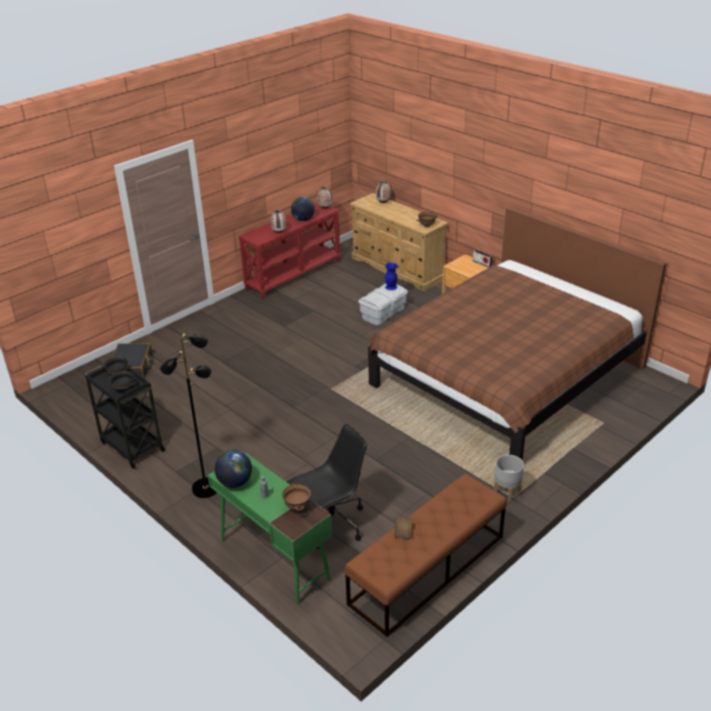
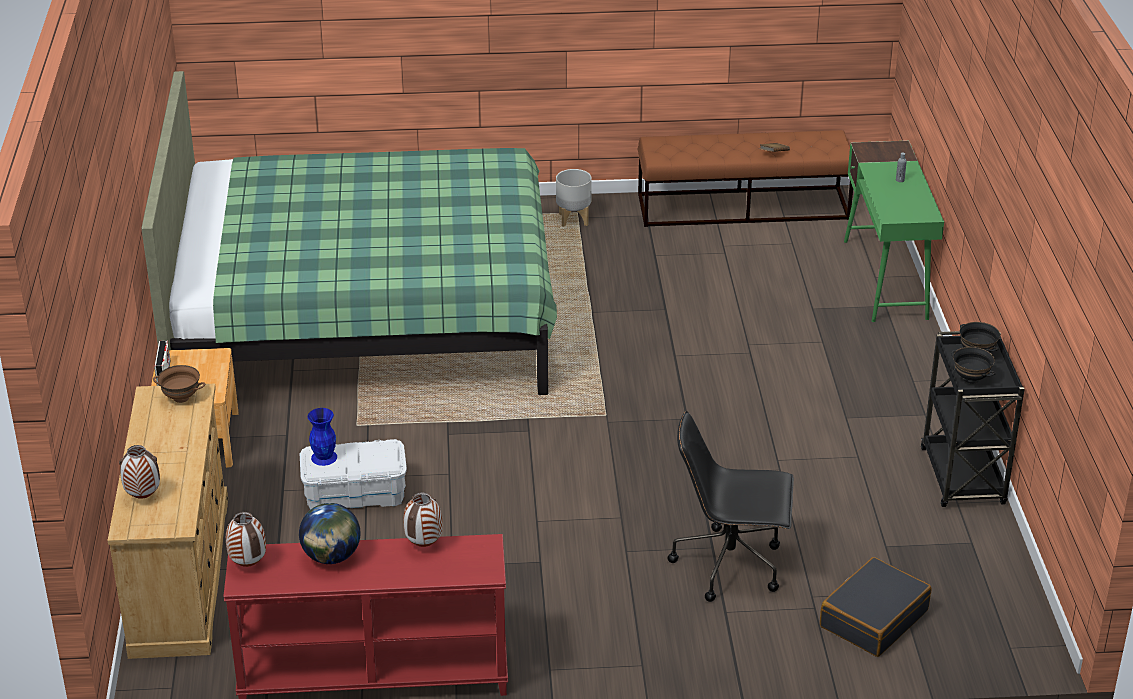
camera: 140 degrees left, 0 degrees up
black floor lamp [160,333,217,498] -> none
globe [214,450,252,488] -> none
brown bowl [282,484,311,511] -> none
black office chair [287,424,367,549] -> black office chair moved to [668,411,794,602]
brown bed [368,207,667,461] -> green bed [141,71,557,395]

